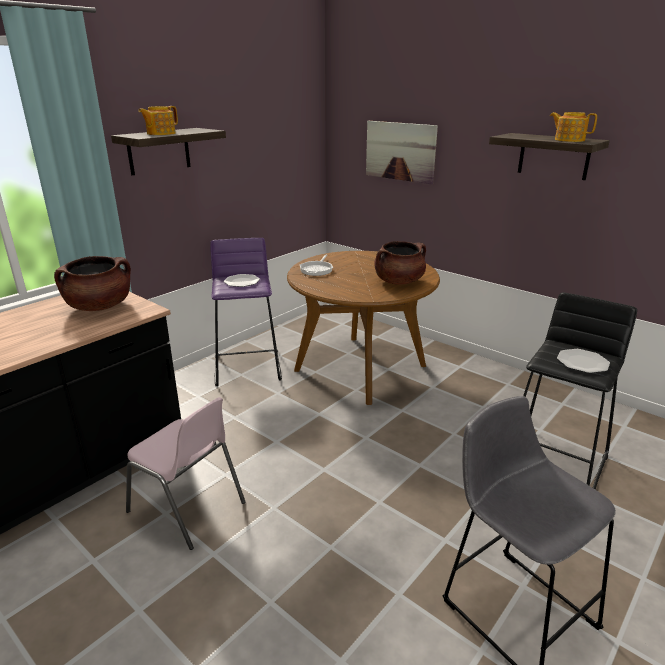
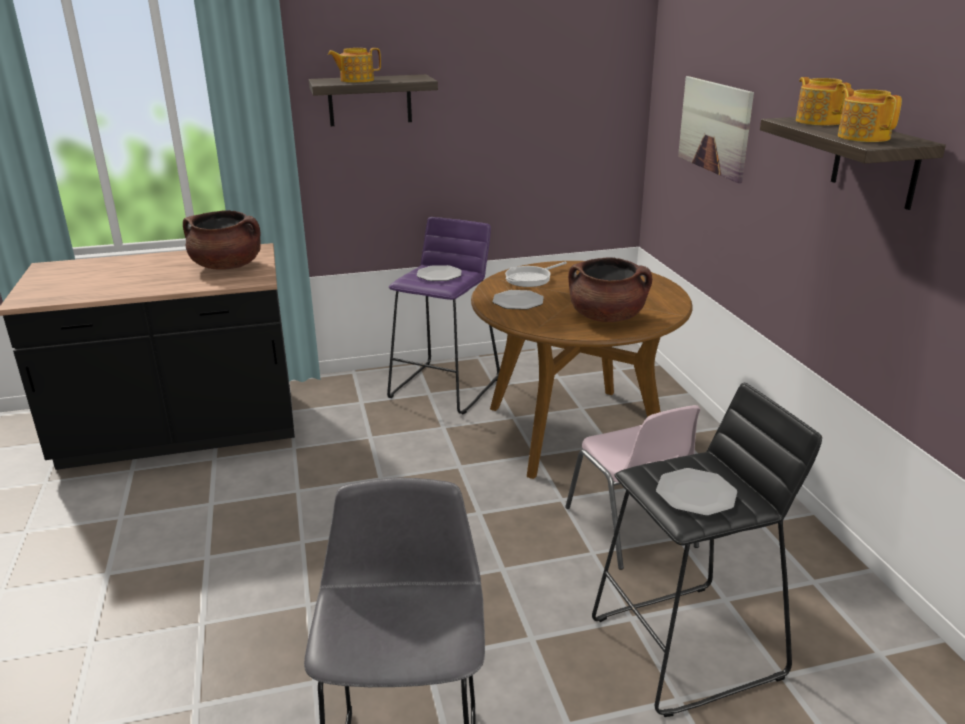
camera: 35 degrees right, 0 degrees up
pink chair [126,397,246,550] -> pink chair moved to [565,405,701,570]
none -> plate [492,290,544,310]
none -> teapot [796,77,851,125]

